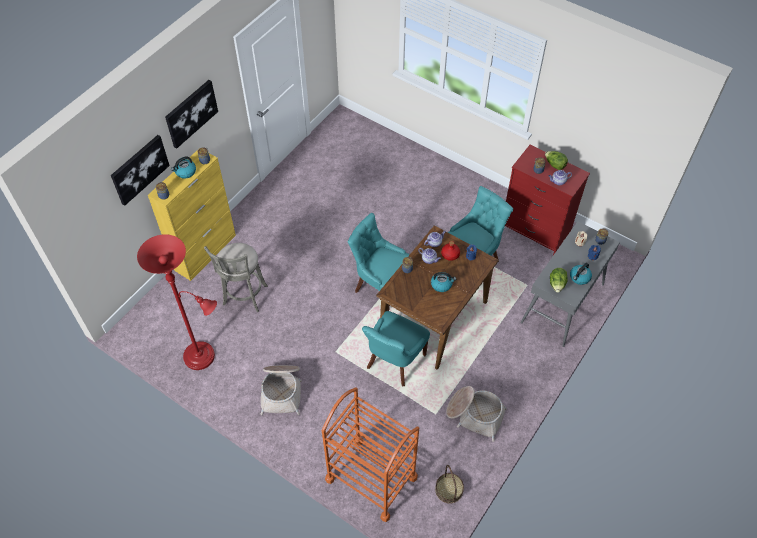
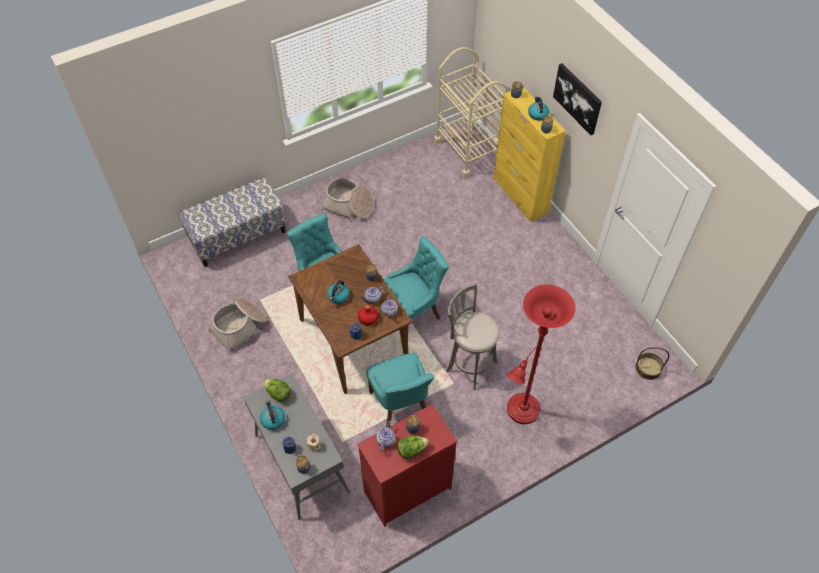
camera: 115 degrees right, 0 degrees up
picture [111,135,170,206] -> none
red floor lamp [137,234,217,370] -> red floor lamp moved to [507,284,575,424]
grey stool [204,243,268,312] -> grey stool moved to [446,283,499,390]
orange cart [322,387,419,522] -> bench [179,177,287,267]
basket [435,465,464,504] -> basket moved to [635,347,670,380]
none -> beige cart [434,47,509,177]

